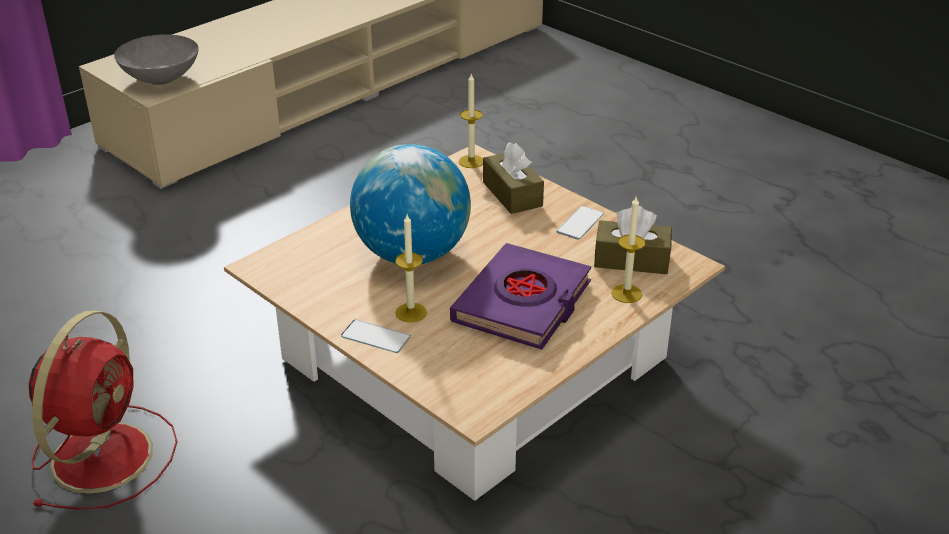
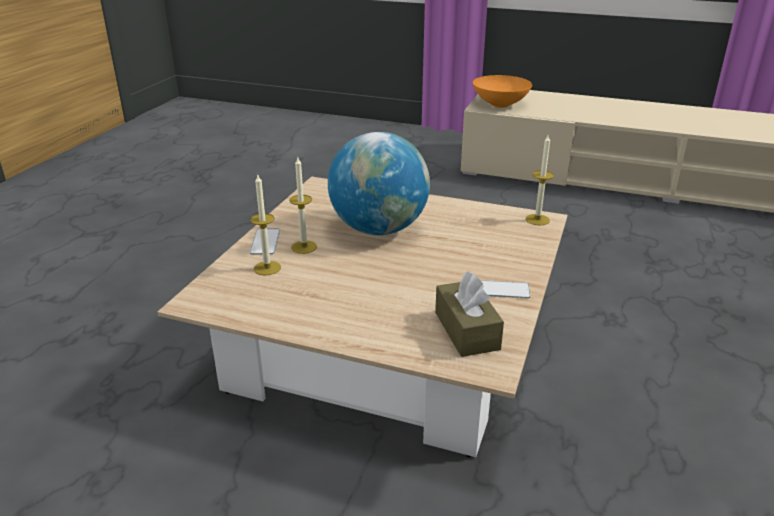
camera: 65 degrees right, 5 degrees down
red fan [29,310,177,510] -> none
grey bowl [114,34,199,85] -> orange bowl [473,75,532,108]
purple book [450,243,591,350] -> none
brown tissue box [483,142,544,214] -> none
candle [611,197,645,303] -> candle moved to [250,175,281,276]

